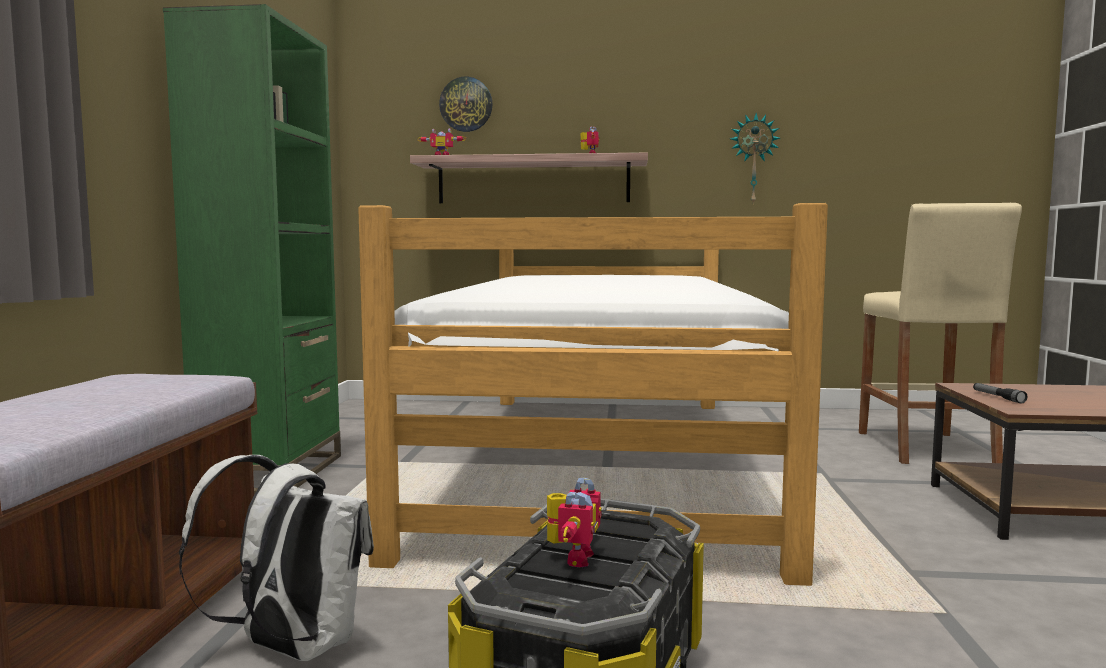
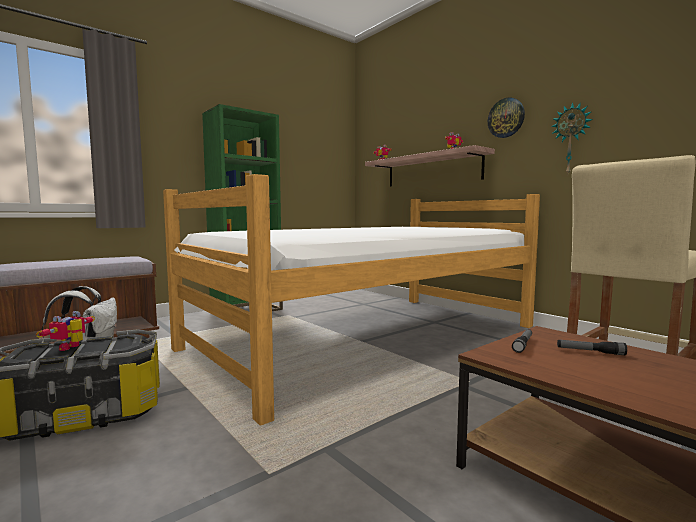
camera: 45 degrees right, 0 degrees up
wall clock [439,77,492,132] -> wall clock moved to [488,98,525,138]
toy robot [547,477,602,567] -> toy robot turned 135 degrees clockwise [36,311,95,351]
none -> flashlight [557,340,627,355]

